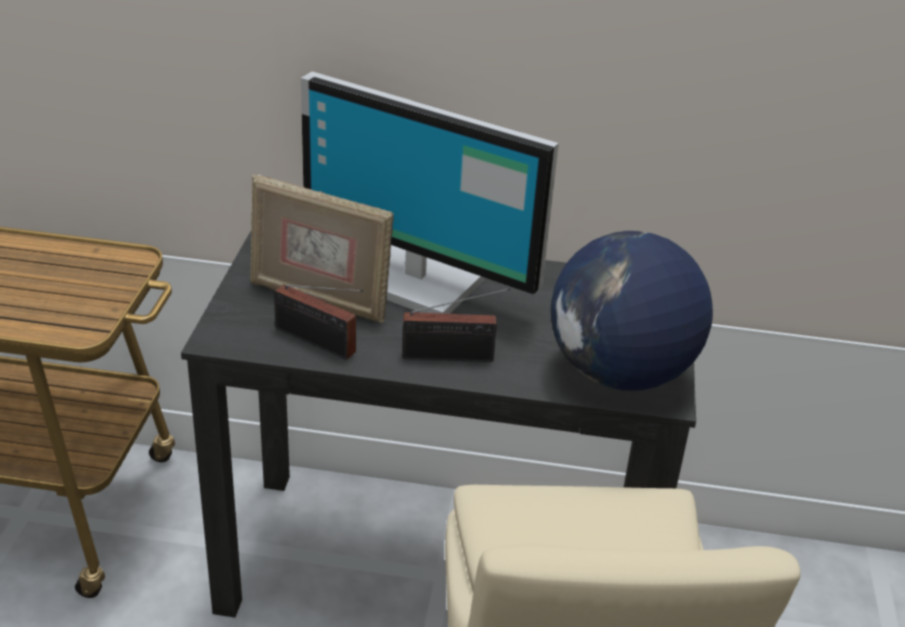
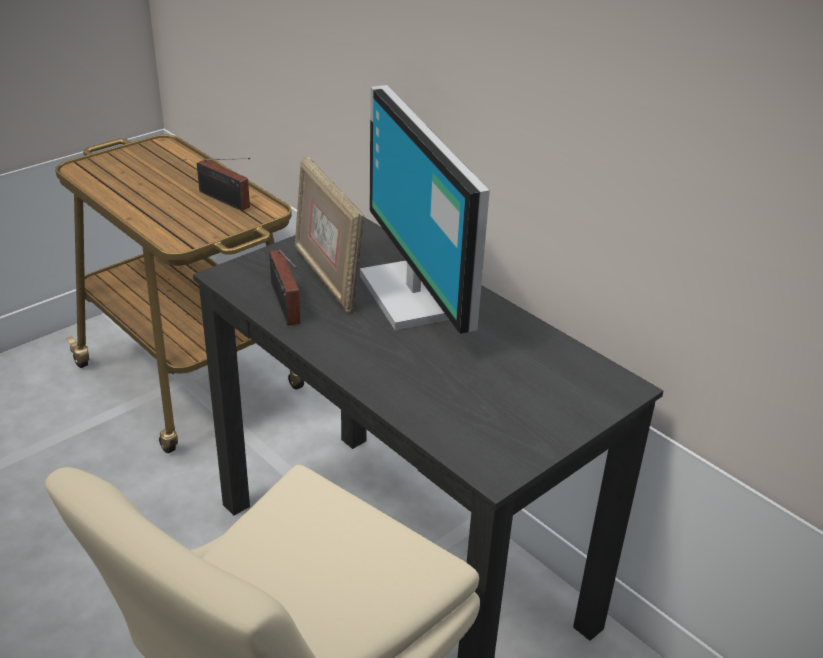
camera: 40 degrees right, 0 degrees up
radio [402,288,510,362] -> radio moved to [197,158,250,211]
globe [551,231,713,391] -> none

